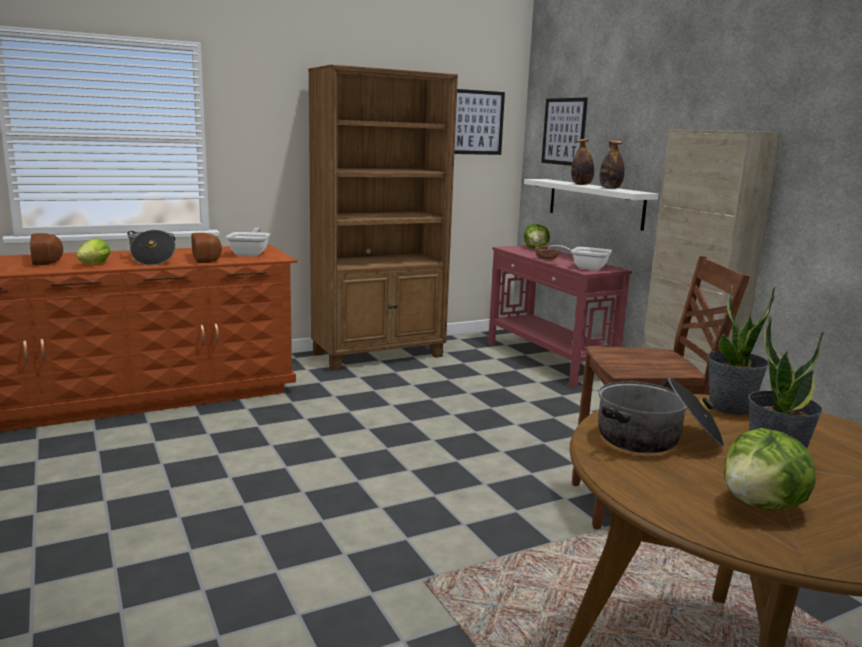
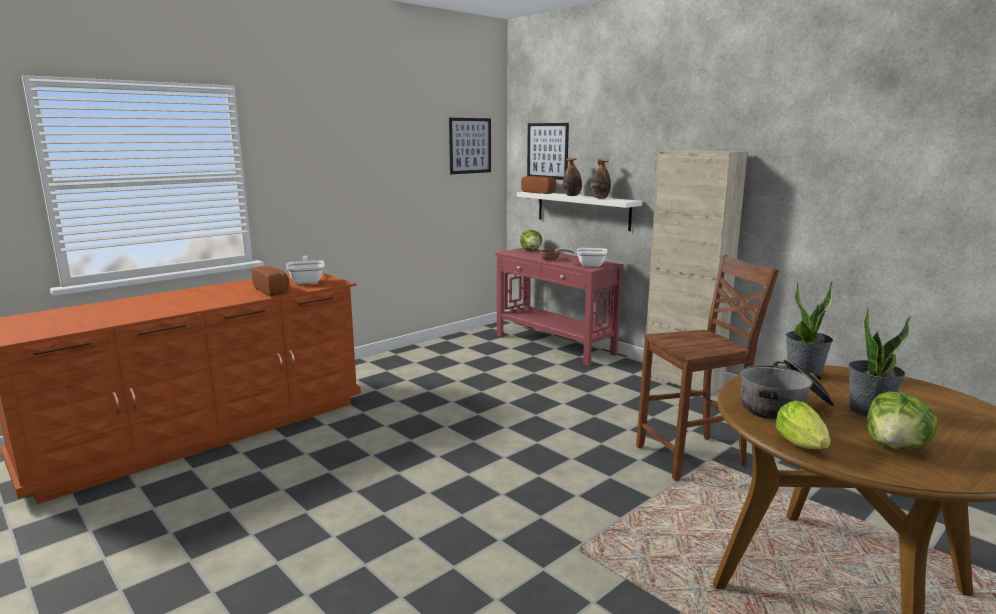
camera: 15 degrees left, 0 degrees up
bread [30,233,63,265] -> bread moved to [521,176,556,194]
lettuce [76,238,110,264] -> lettuce moved to [776,401,831,449]
cooking pot [127,230,175,265] -> none
brown bookcase [308,65,458,371] -> none

